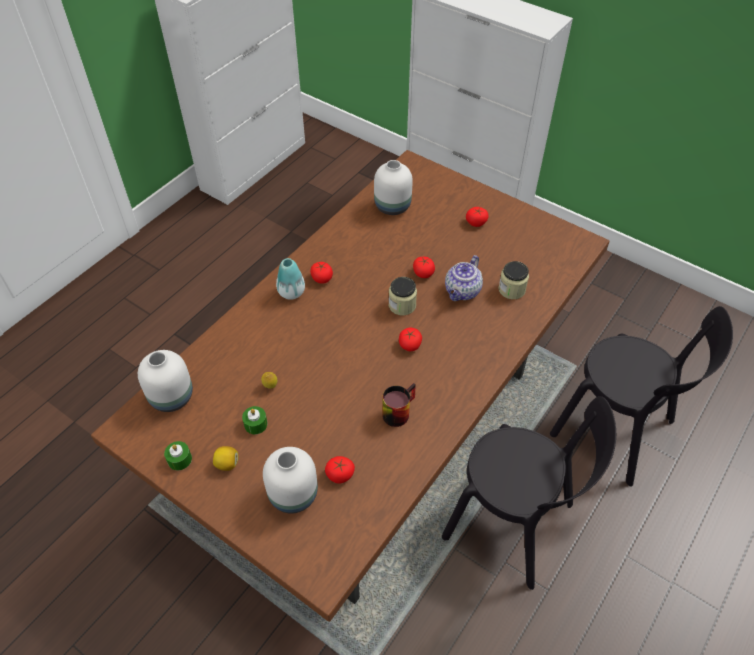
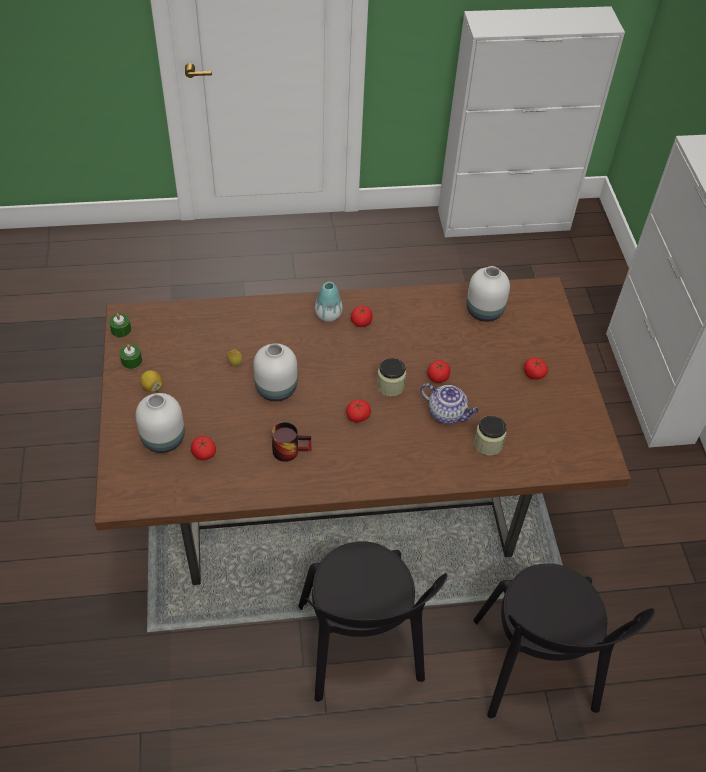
camera: 45 degrees right, 0 degrees up
white vase [138,350,193,412] -> white vase moved to [253,343,297,401]
green candle [242,406,268,434] -> green candle moved to [109,313,131,337]
teapot [445,255,483,301] -> teapot turned 135 degrees counterclockwise [420,383,479,424]

